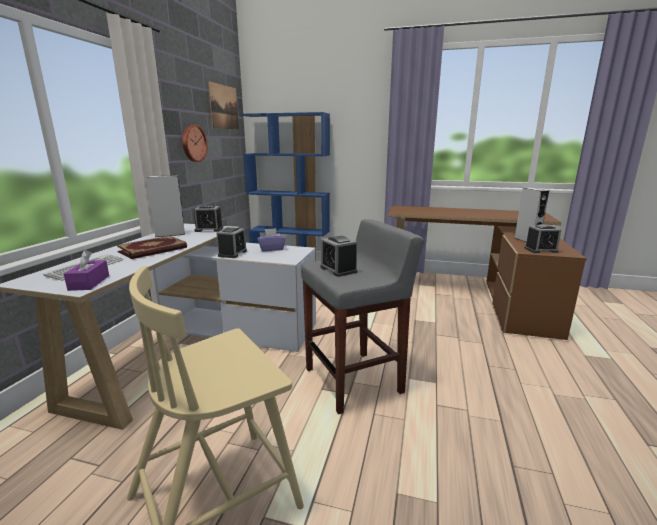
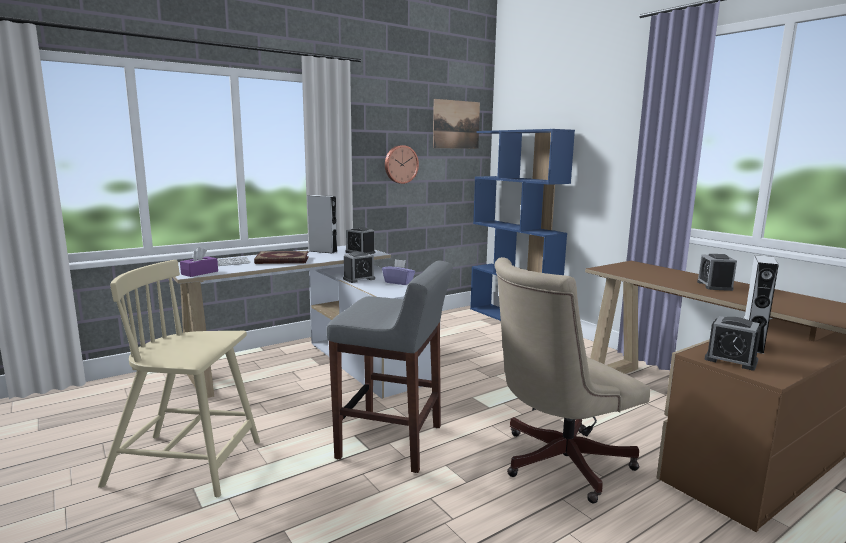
camera: 40 degrees right, 5 degrees down
alarm clock [320,236,358,277] -> alarm clock moved to [697,254,737,291]
none -> beige office chair [494,257,650,504]

